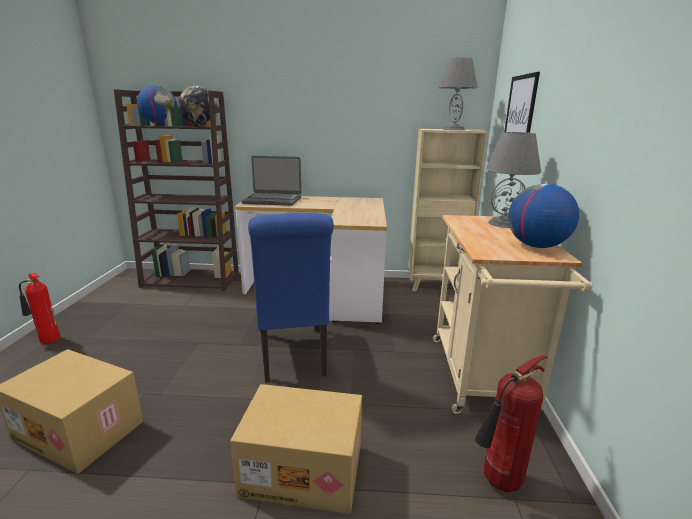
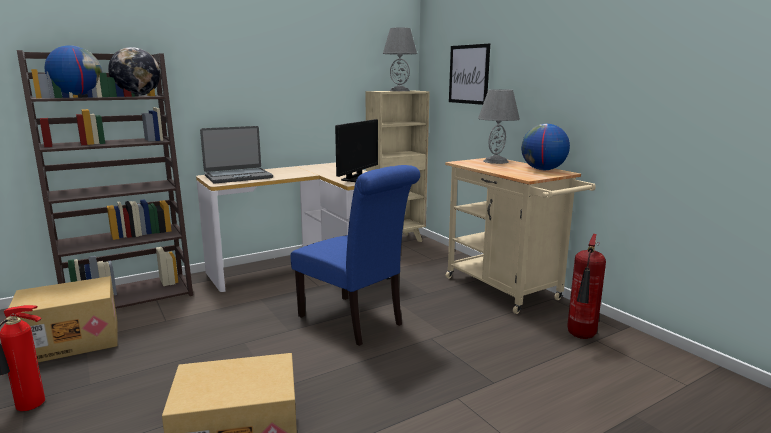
camera: 35 degrees left, 5 degrees down
cardboard box [230,384,362,514] -> cardboard box moved to [7,276,117,363]
none -> monitor [335,119,378,182]

